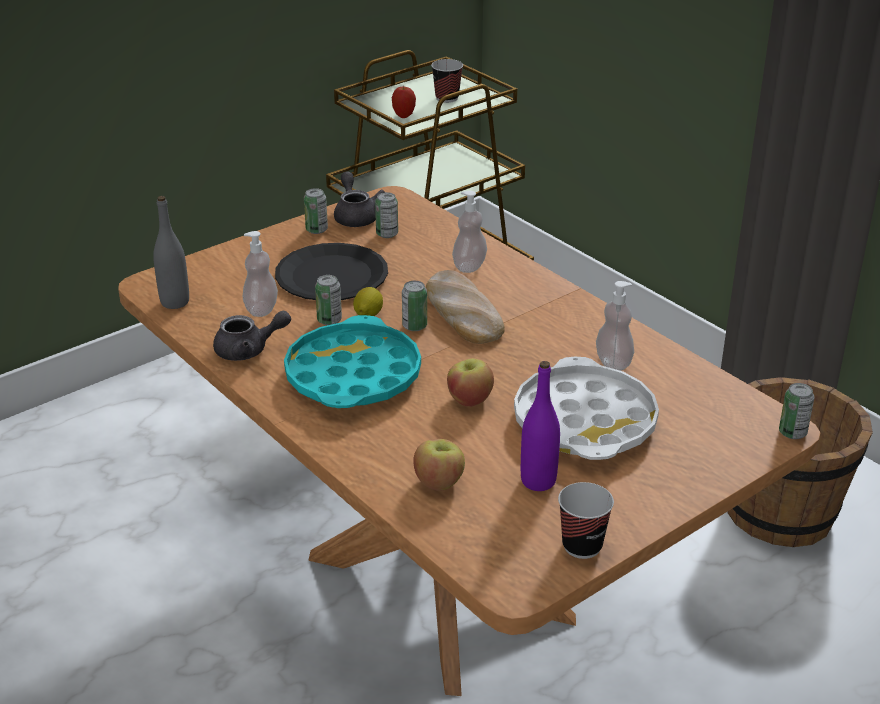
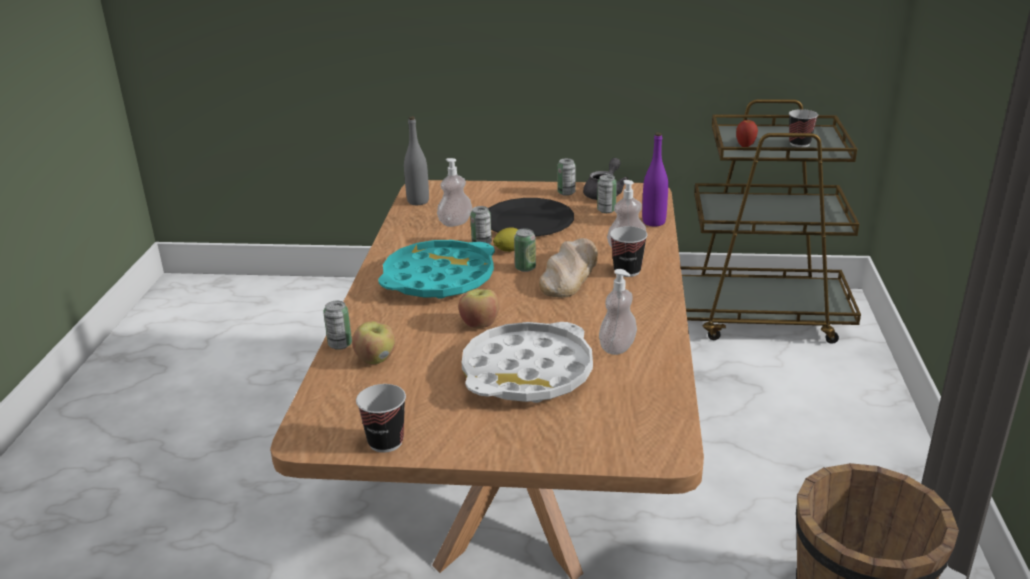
camera: 45 degrees right, 5 degrees down
grey teapot [213,311,291,361] -> none
purple bottle [521,361,560,491] -> purple bottle moved to [642,133,668,227]
can [779,383,814,439] -> can moved to [323,301,352,350]
none -> cup [610,226,647,277]

